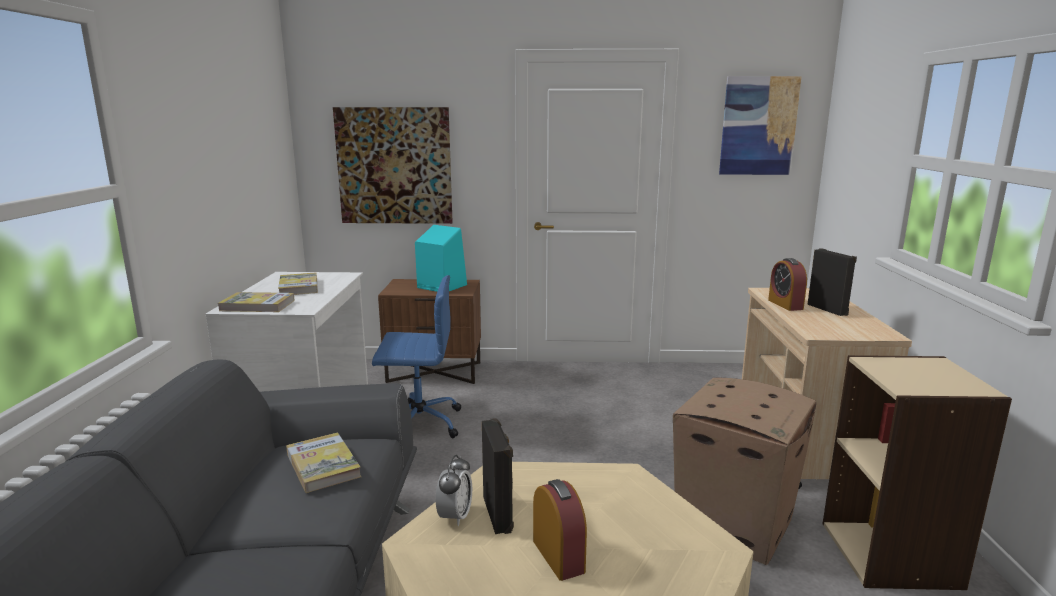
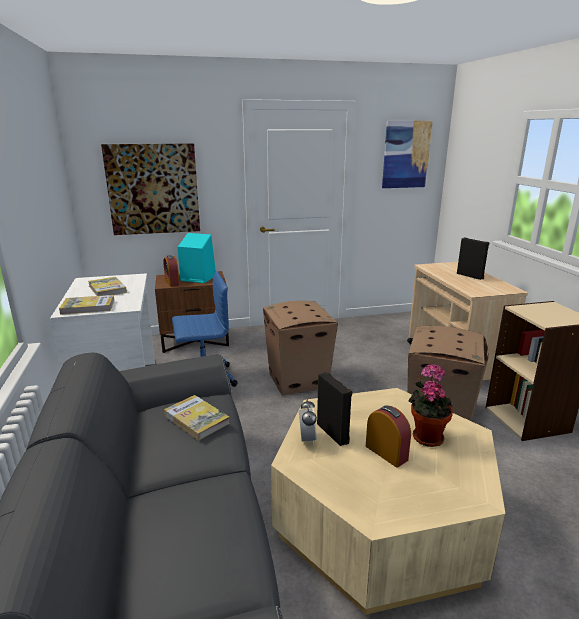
camera: 15 degrees left, 5 degrees up
alarm clock [768,258,807,311] -> alarm clock moved to [163,255,180,287]
none -> cardboard box [263,301,338,395]
none -> potted plant [409,364,453,447]

